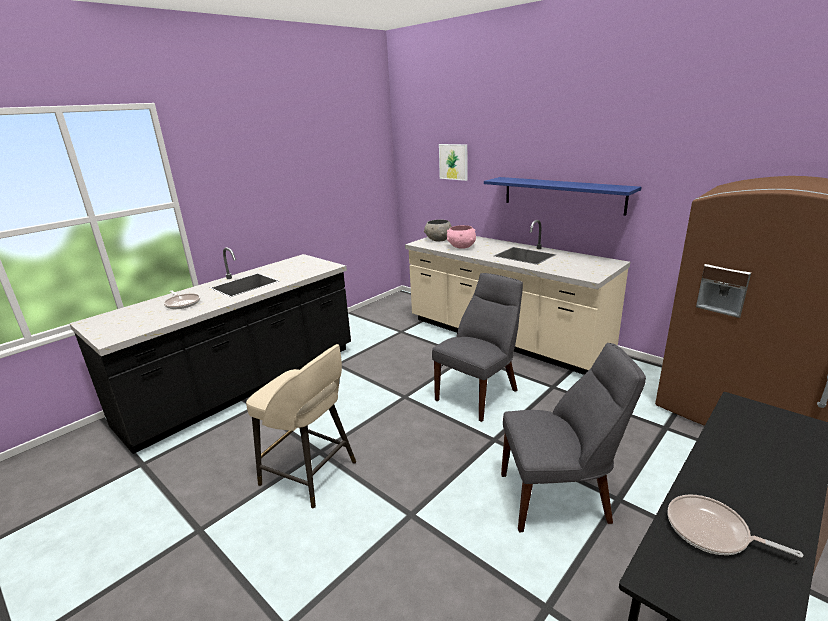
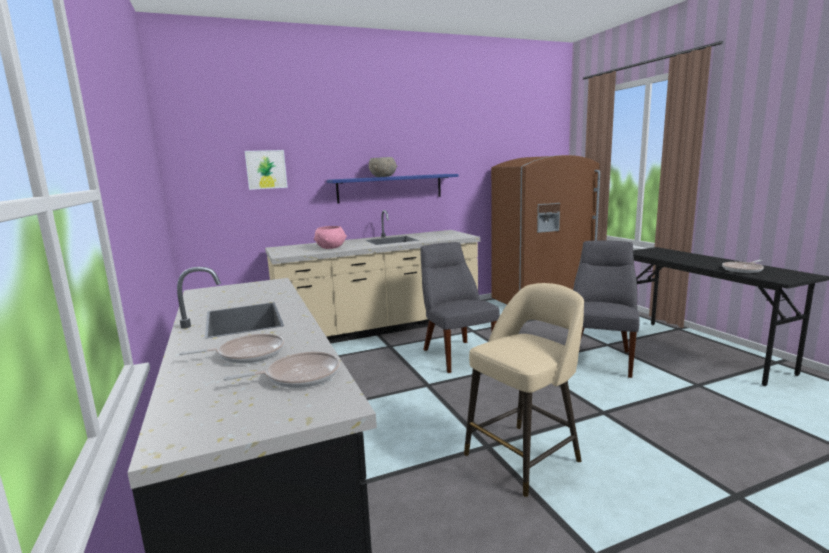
camera: 65 degrees left, 10 degrees down
grey bowl [424,220,452,241] -> grey bowl moved to [369,157,397,177]
none -> frying pan [223,352,340,388]

